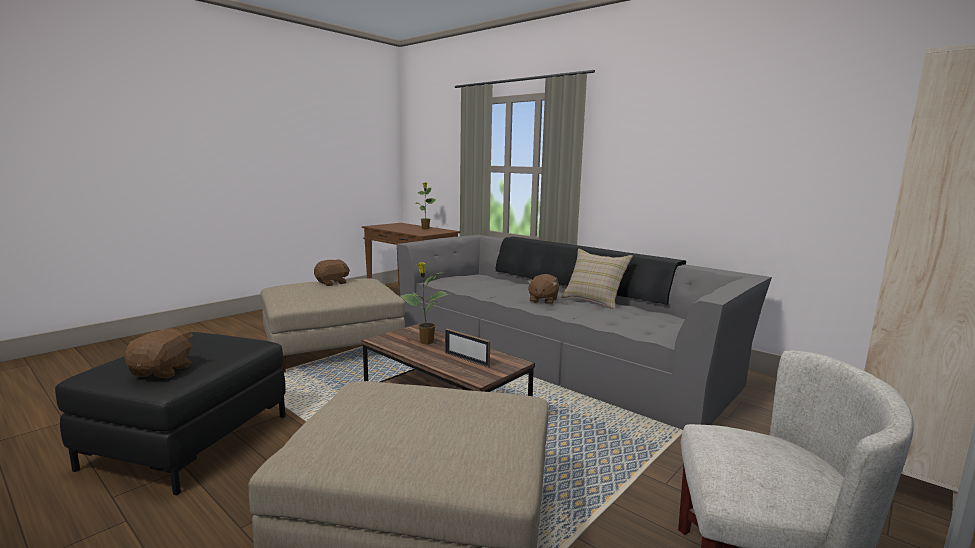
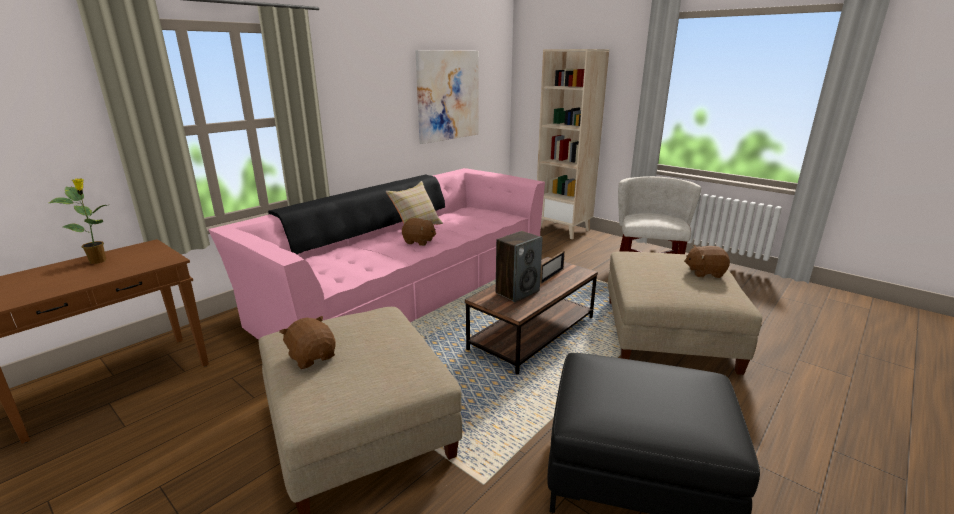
camera: 90 degrees left, 10 degrees up
brown plush toy [125,328,192,378] -> brown plush toy moved to [684,245,730,278]
grey sofa [397,235,772,430] -> pink sofa [208,168,545,340]
potted plant [401,262,449,344] -> speaker [496,231,543,302]
none -> picture [415,50,479,144]

